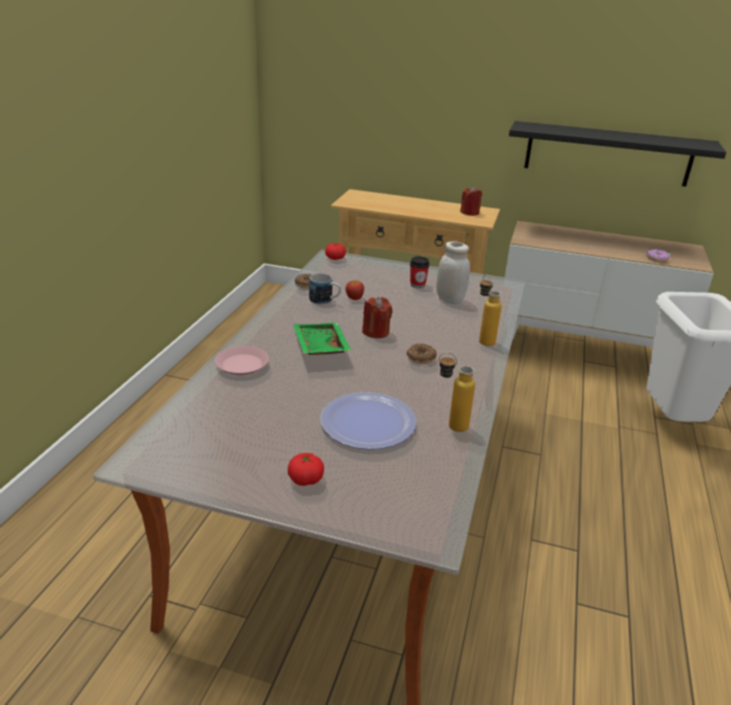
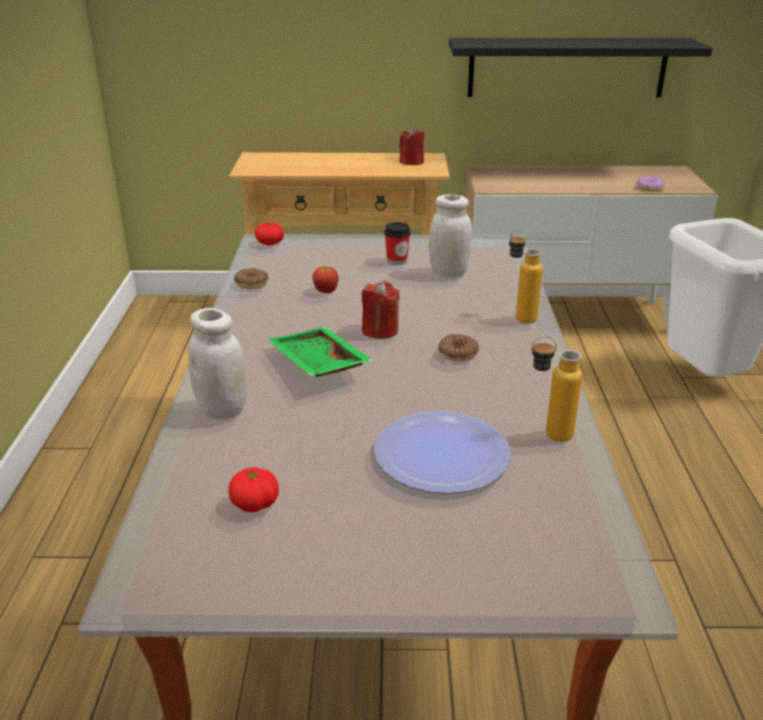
camera: 15 degrees left, 0 degrees up
pink plate [215,346,269,375] -> white jar [188,308,247,420]
tomato [288,453,324,486] -> tomato moved to [228,467,279,512]
mug [309,273,341,305] -> none

